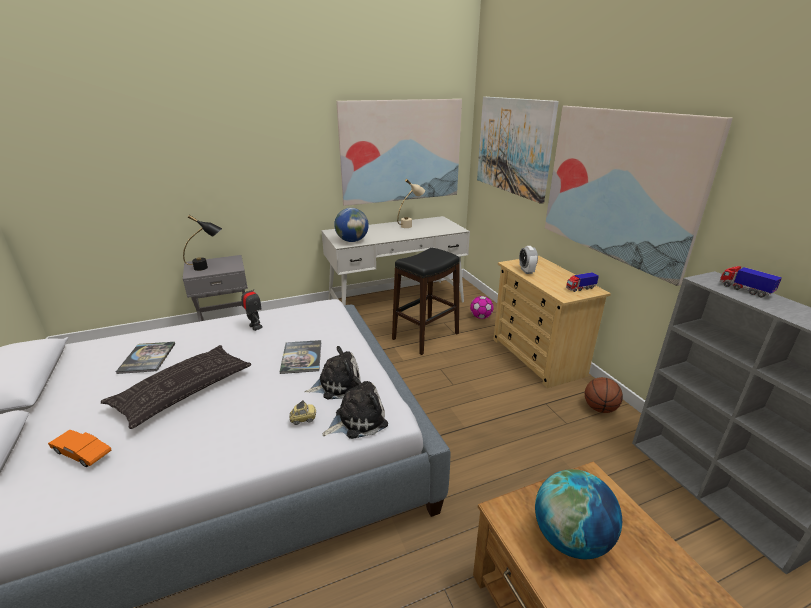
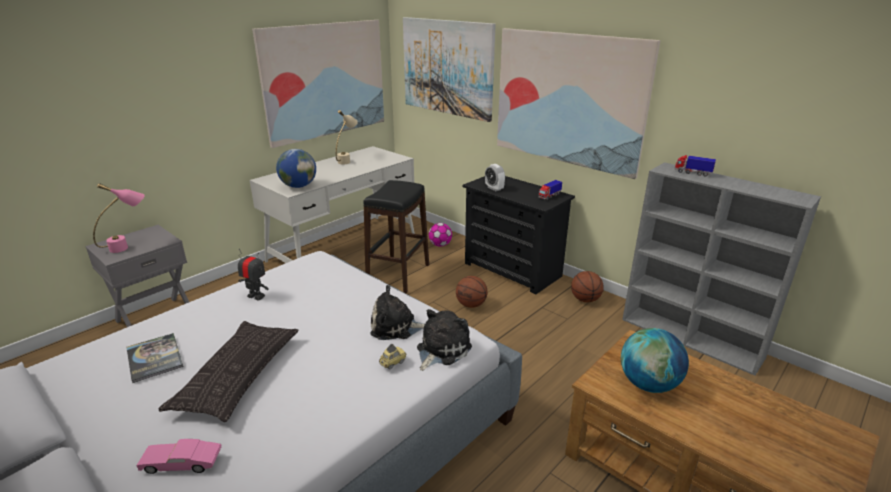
camera: 25 degrees left, 0 degrees up
orange toy car [48,430,111,467] -> pink toy car [136,439,222,474]
black table lamp [183,215,222,271] -> pink table lamp [93,183,145,253]
book [280,340,321,374] -> none
plush toy [304,346,361,399] -> plush toy turned 135 degrees counterclockwise [370,285,425,340]
beige dresser [493,256,611,388] -> black dresser [463,176,575,294]
none -> basketball [456,276,488,308]

